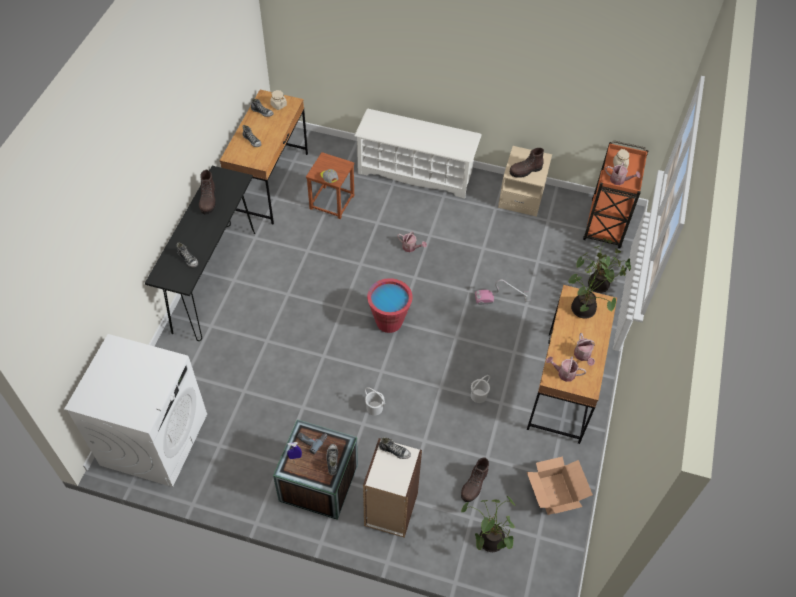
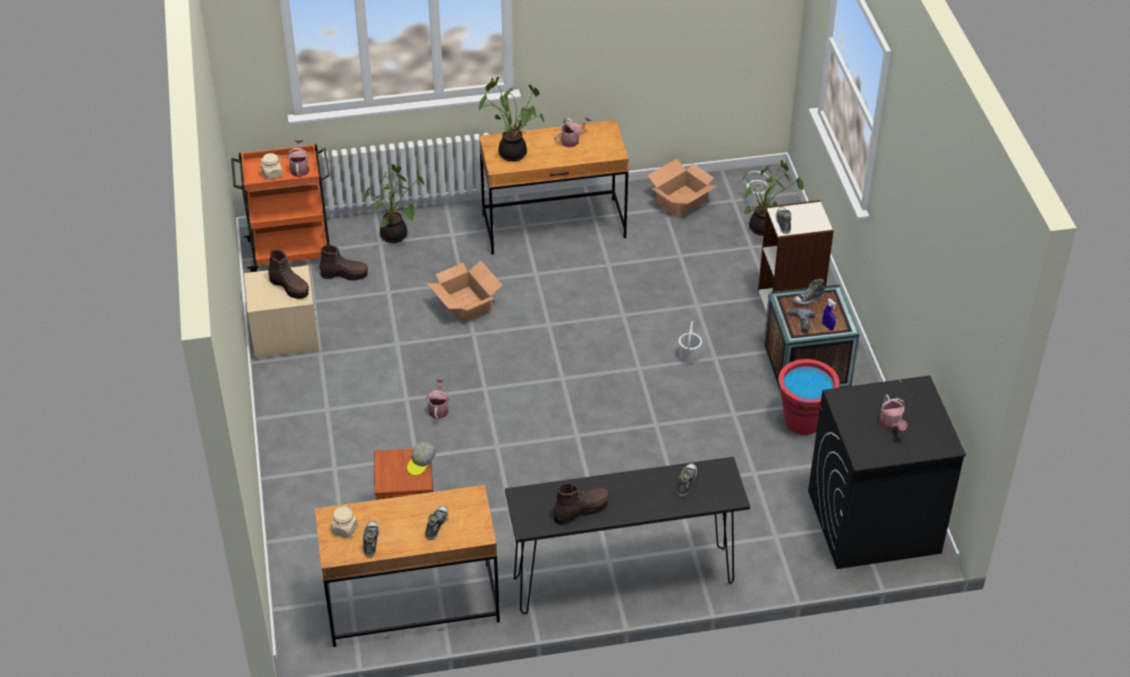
camera: 115 degrees left, 10 degrees down
white washing machine [64,334,207,487] -> black washing machine [808,376,966,569]
white shoe rack [354,109,482,199] -> none
red bucket [367,278,413,333] -> red bucket moved to [779,359,839,435]
brown boot [461,457,489,502] -> brown boot moved to [319,245,368,281]
white bucket [471,375,490,403] -> white bucket moved to [744,171,772,208]
vacuum cleaner [475,279,531,305] -> cardboard box [427,260,502,324]
watering can [546,356,586,382] -> watering can moved to [880,394,907,431]

